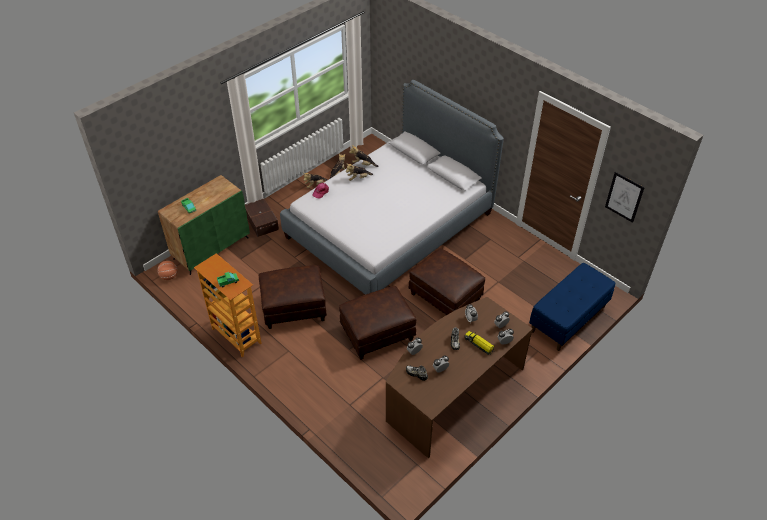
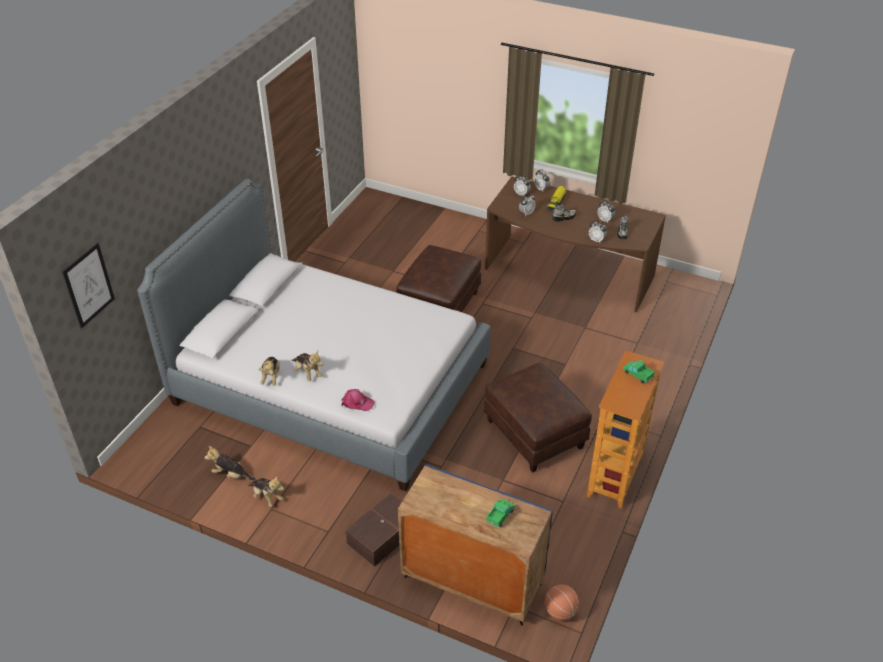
camera: 110 degrees left, 5 degrees down
green cabinet [158,175,250,275] -> blue cabinet [398,464,553,626]
brown ottoman [339,286,416,360] -> none
blue bench [529,263,615,351] -> none
picture [605,172,645,223] -> picture moved to [62,243,115,328]

